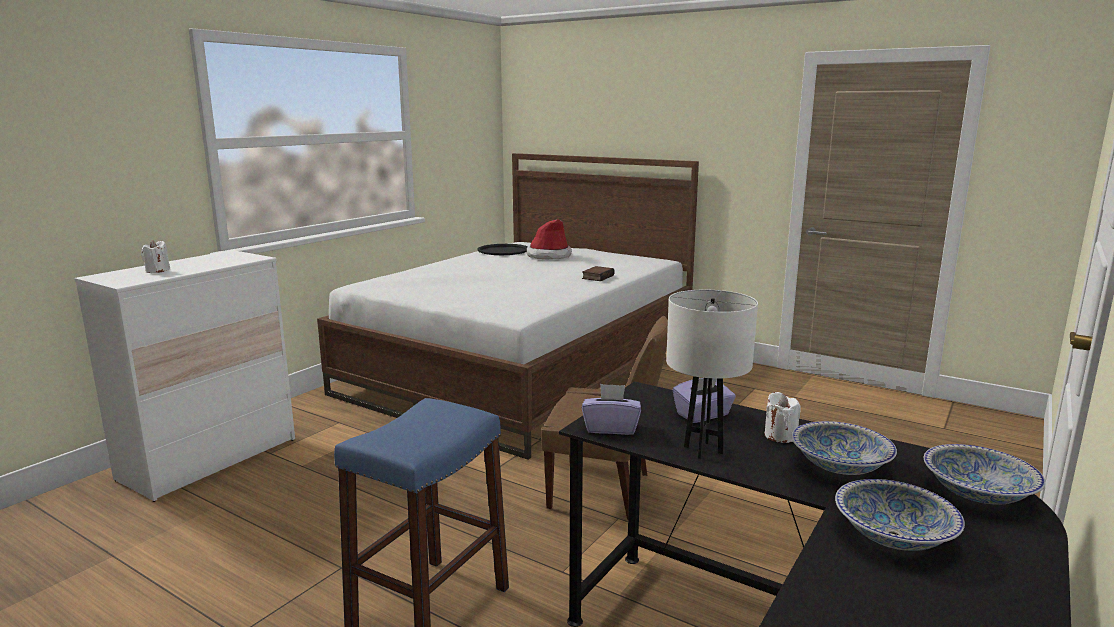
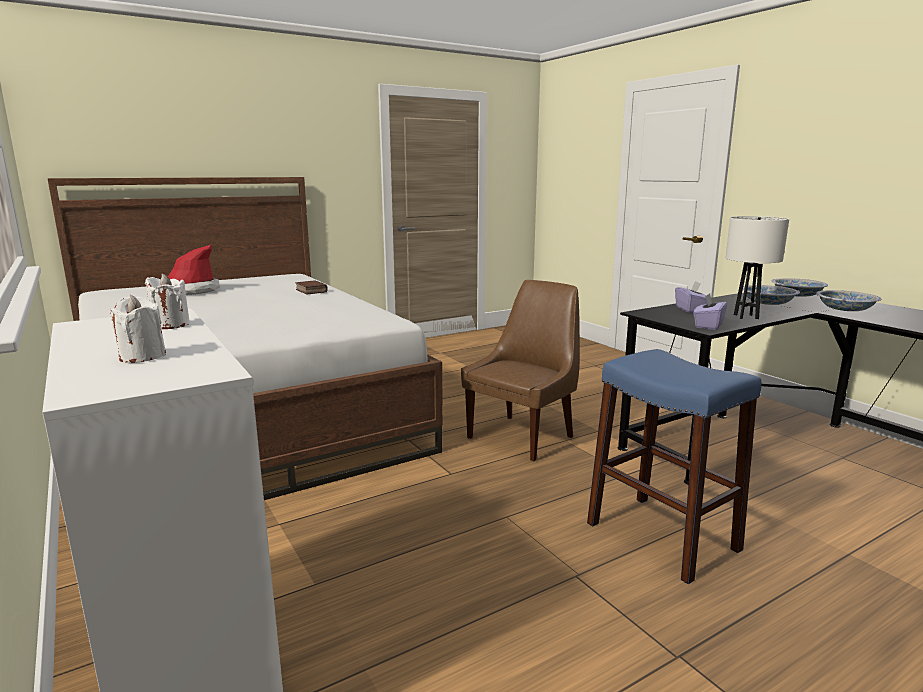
camera: 65 degrees left, 0 degrees up
black tray [477,244,528,255] -> none
white candle [764,392,801,443] -> white candle moved to [145,274,190,329]

